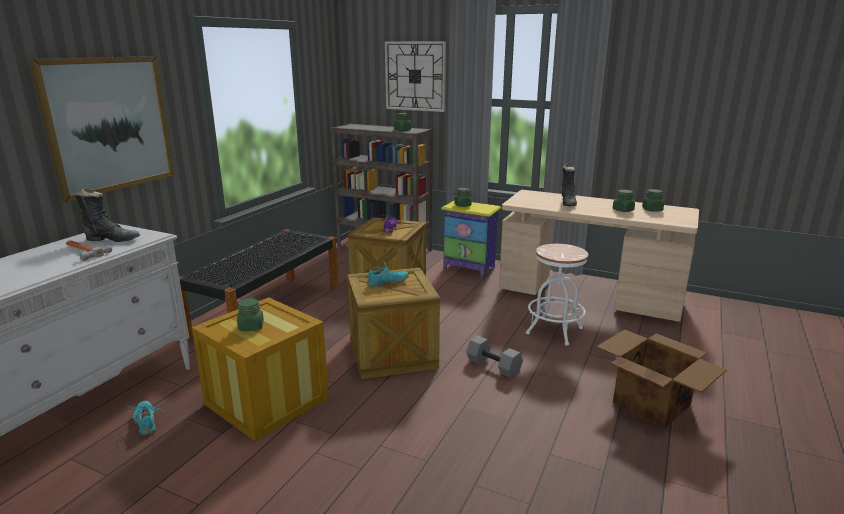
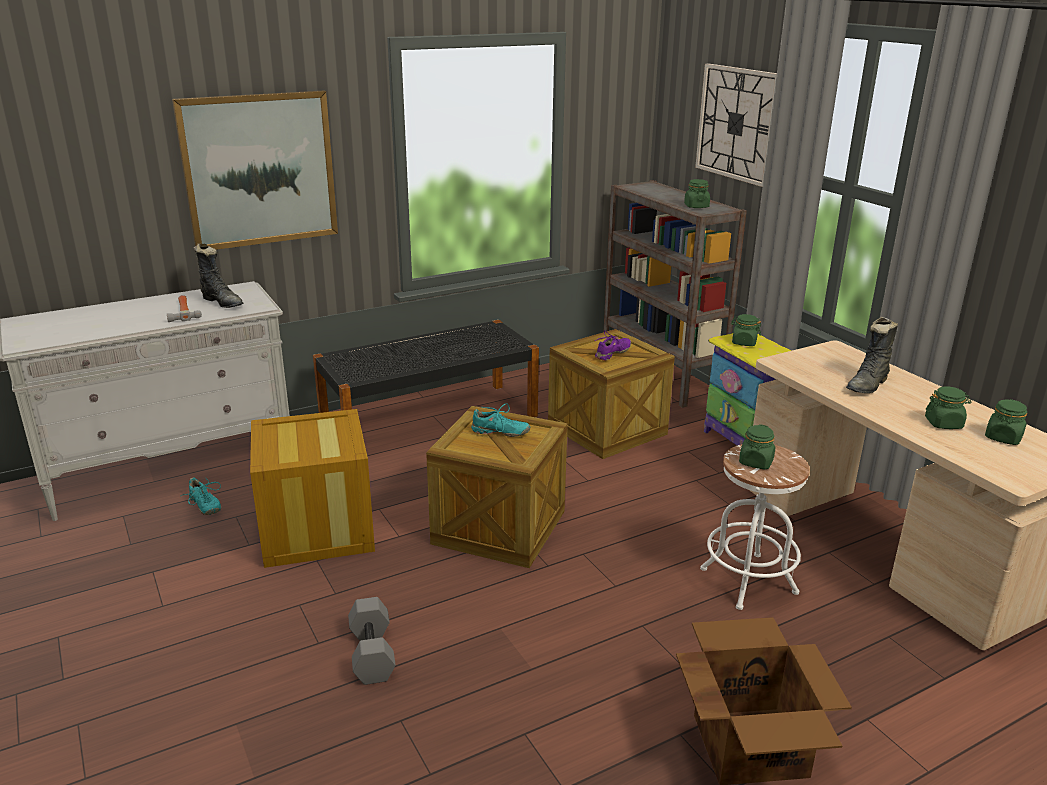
camera: 35 degrees right, 5 degrees up
turquoise shoe [125,401,164,435] -> turquoise shoe turned 135 degrees clockwise [181,477,221,515]
green jar [237,298,264,331] -> green jar moved to [739,424,775,469]
grey dumbbell [466,336,523,378] -> grey dumbbell moved to [348,597,396,685]

